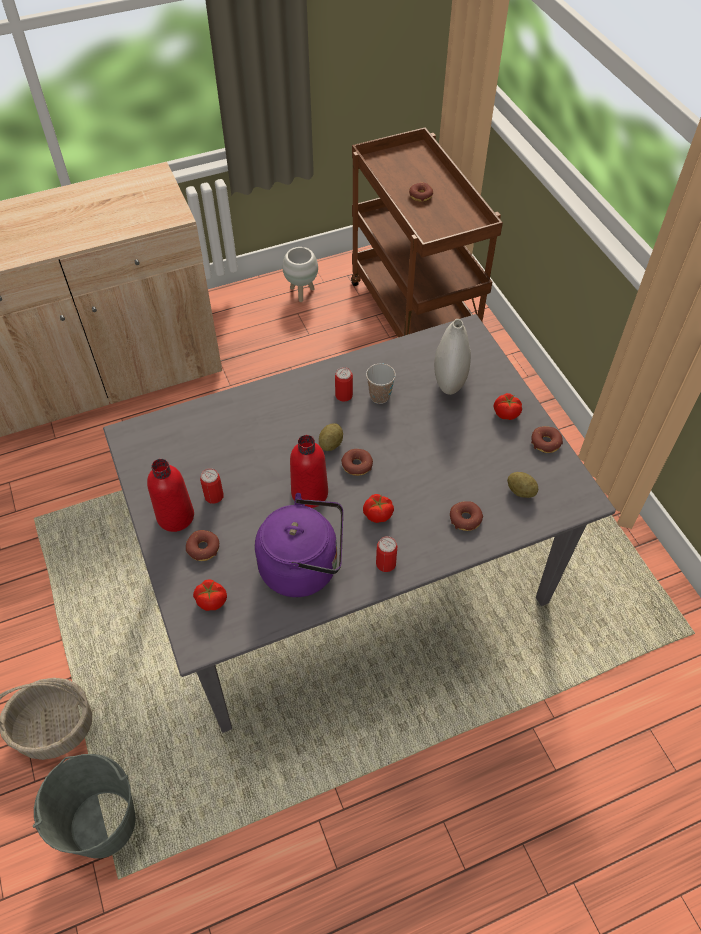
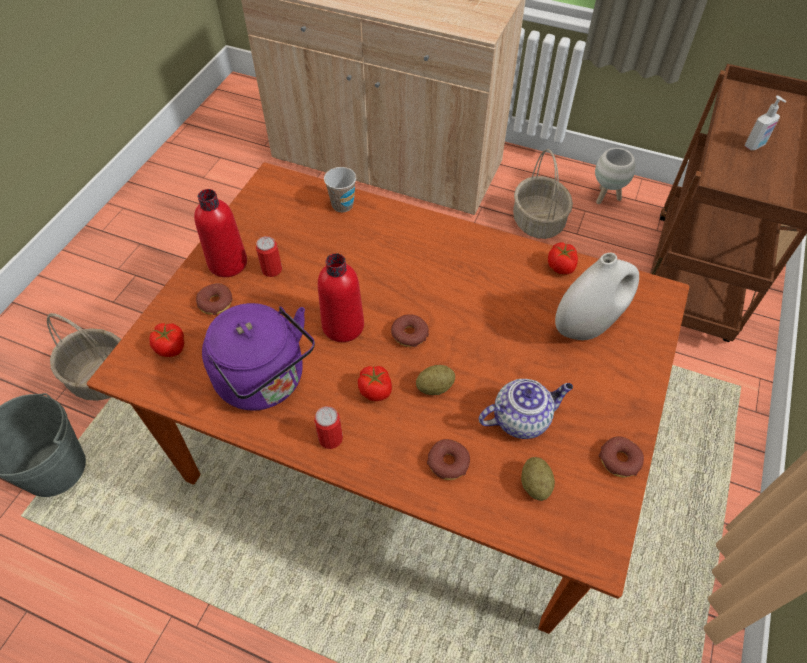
camera: 45 degrees right, 0 degrees up
grey dining table [103,314,616,733] -> brown dining table [87,162,690,634]
potato [319,423,343,451] -> potato moved to [416,365,455,395]
can [335,367,353,402] -> none
cup [366,363,396,404] -> cup moved to [324,167,356,212]
donut [409,183,433,202] -> soap dispenser [745,96,786,150]
tomato [494,393,522,420] -> tomato moved to [548,243,578,274]
none -> teapot [479,379,573,439]
none -> basket [513,149,573,239]

